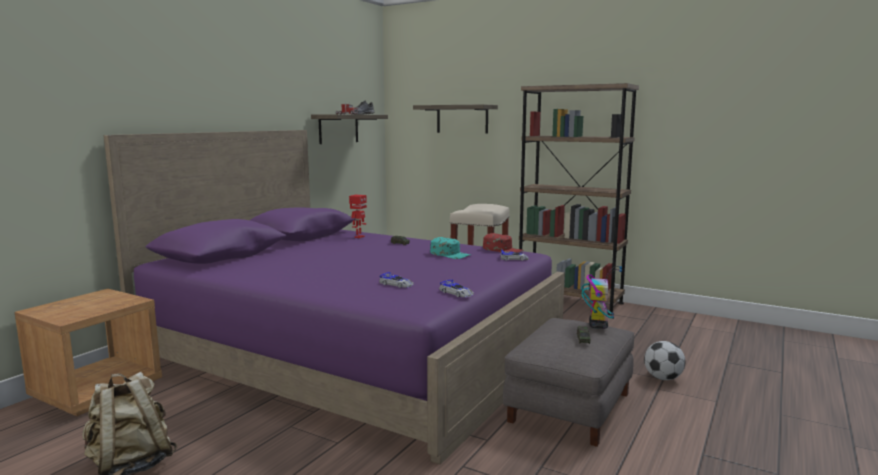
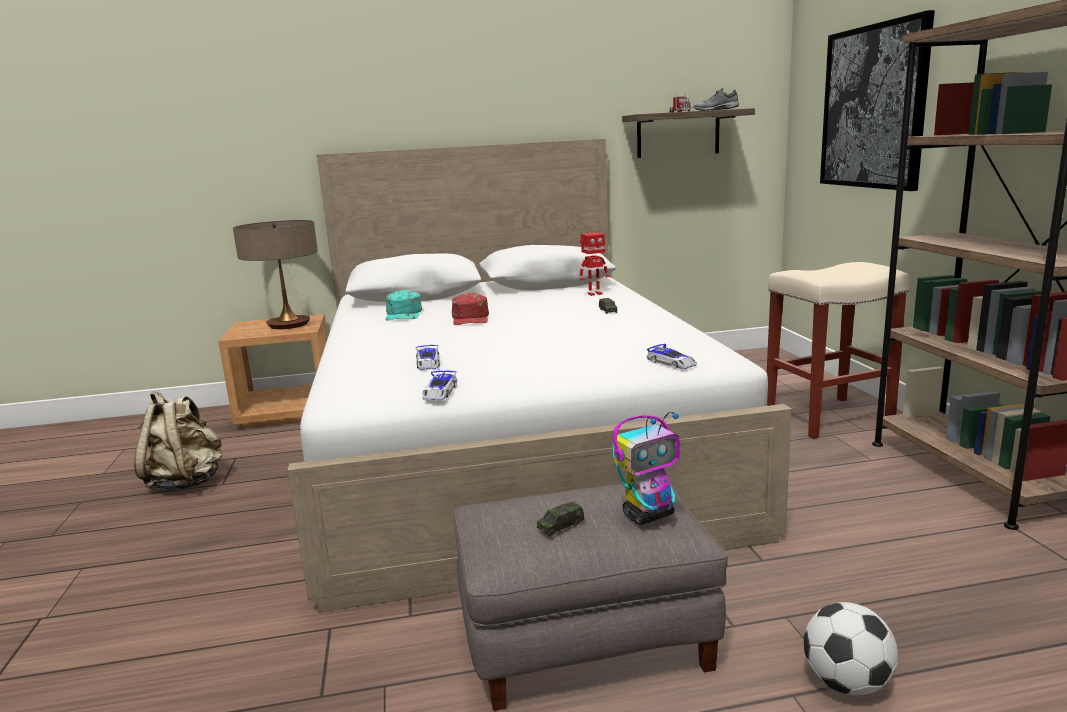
camera: 50 degrees right, 5 degrees up
purple bed [104,130,565,465] -> white bed [287,139,792,613]
shelf [413,104,498,134] -> picture [820,10,935,191]
turquoise cap [430,237,470,259] -> turquoise cap moved to [385,290,422,321]
red cap [483,233,523,253] -> red cap moved to [452,293,489,325]
none -> table lamp [233,220,318,329]

